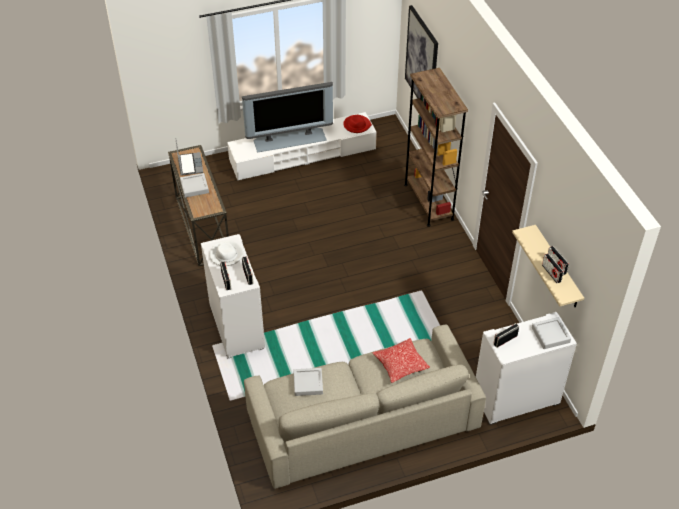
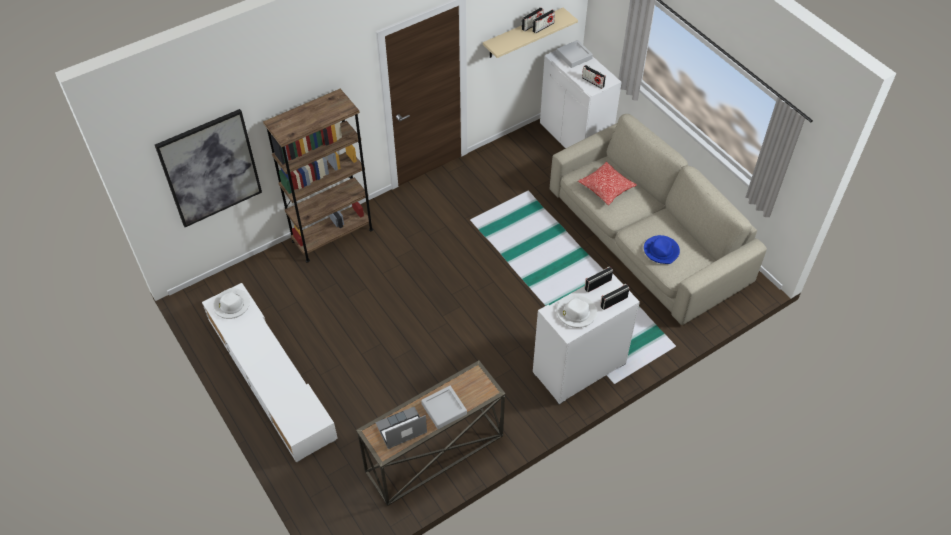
camera: 105 degrees left, 5 degrees up
television [242,82,333,153] -> none
grey tray [294,368,323,396] -> blue hat [644,235,680,264]
red hat [343,115,372,133] -> white hat [213,288,250,319]

